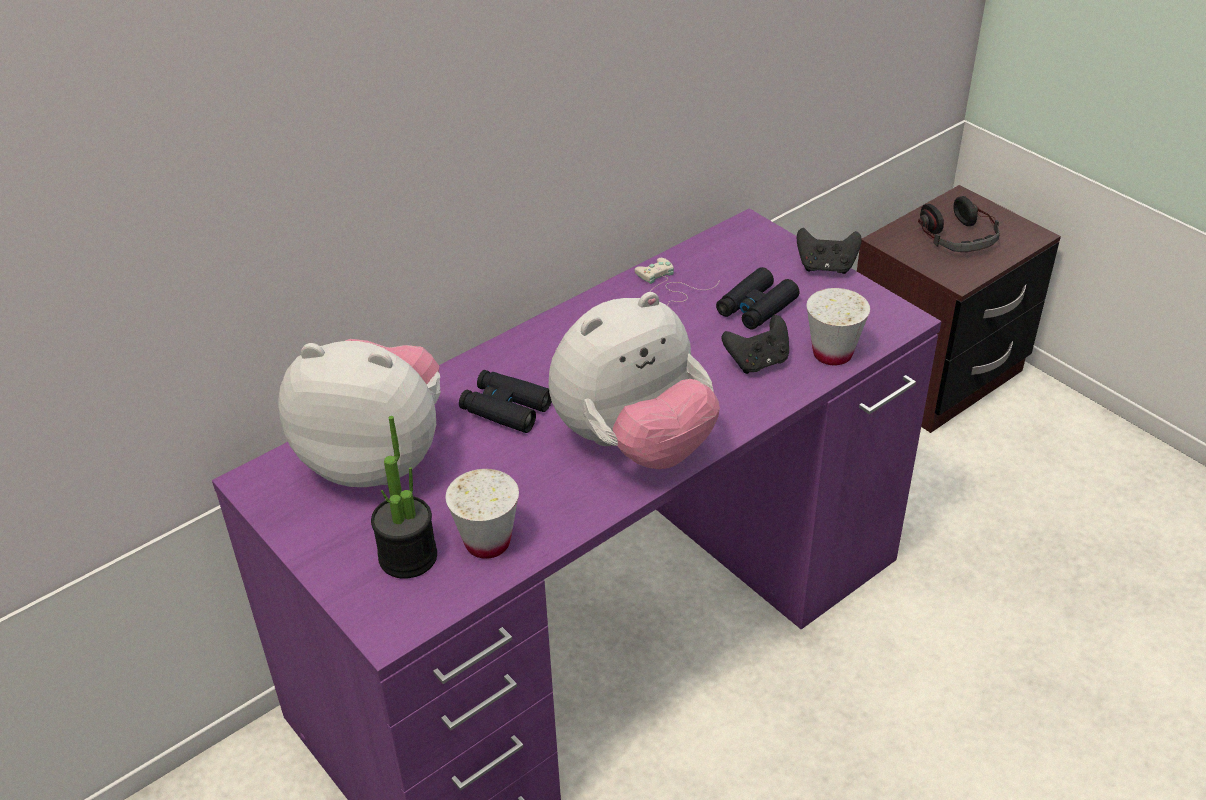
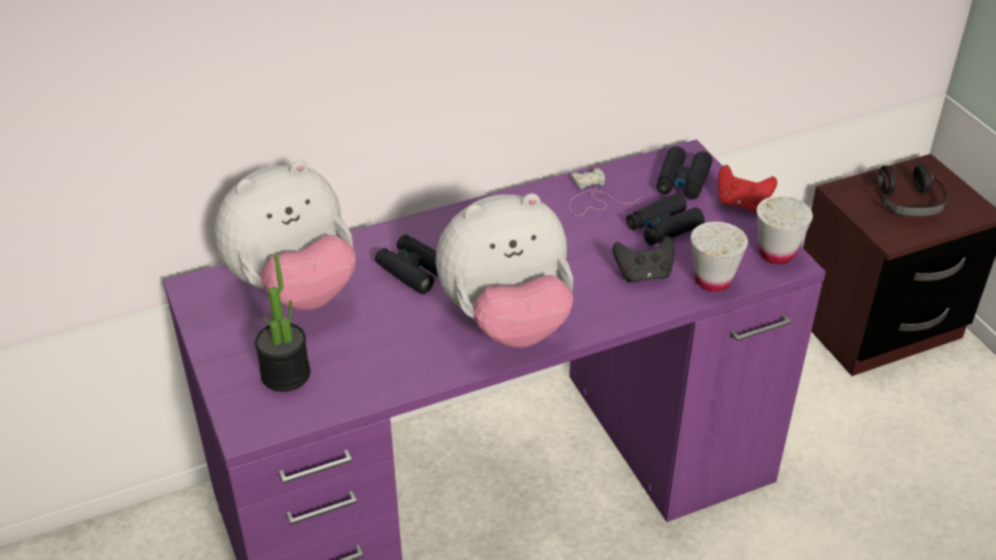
camera: 15 degrees right, 0 degrees up
plush toy [278,339,441,487] -> plush toy turned 120 degrees clockwise [214,160,356,310]
white cup [446,469,519,559] -> white cup moved to [757,196,813,264]
black game controller [797,228,862,274] -> red game controller [718,165,777,213]
none -> black binoculars [656,147,712,199]

